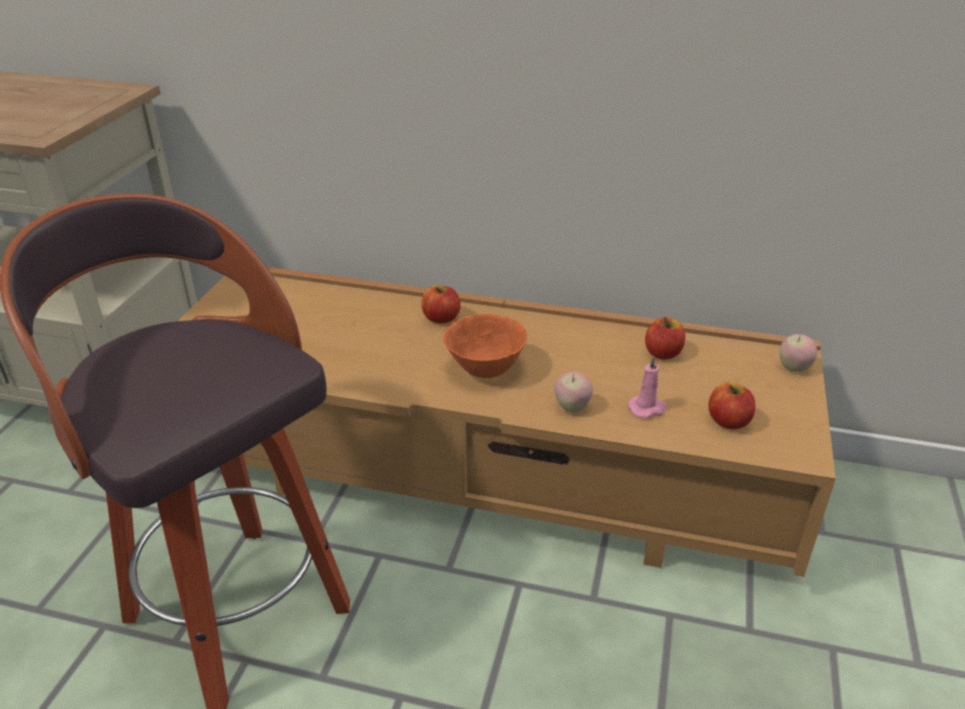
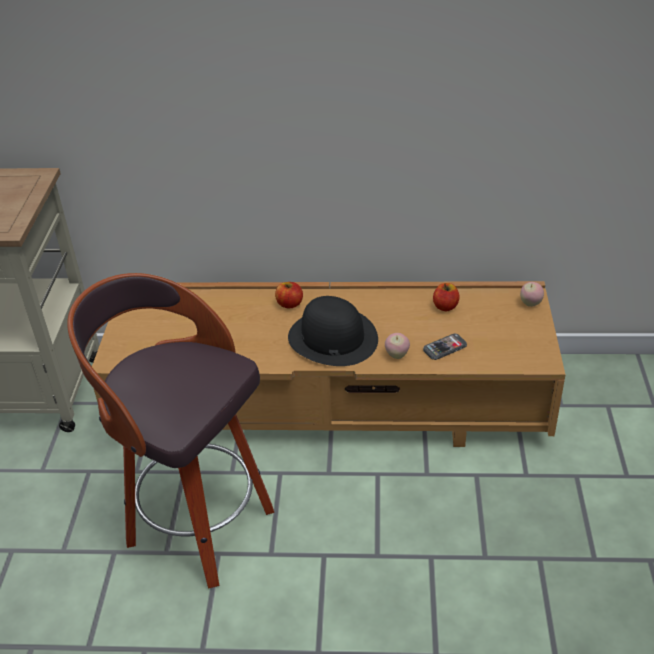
camera: 10 degrees left, 5 degrees up
orange bowl [443,314,527,378] -> black hat [288,296,378,366]
pink candle [628,356,667,418] -> phone [423,333,467,360]
apple [708,382,755,429] -> none

